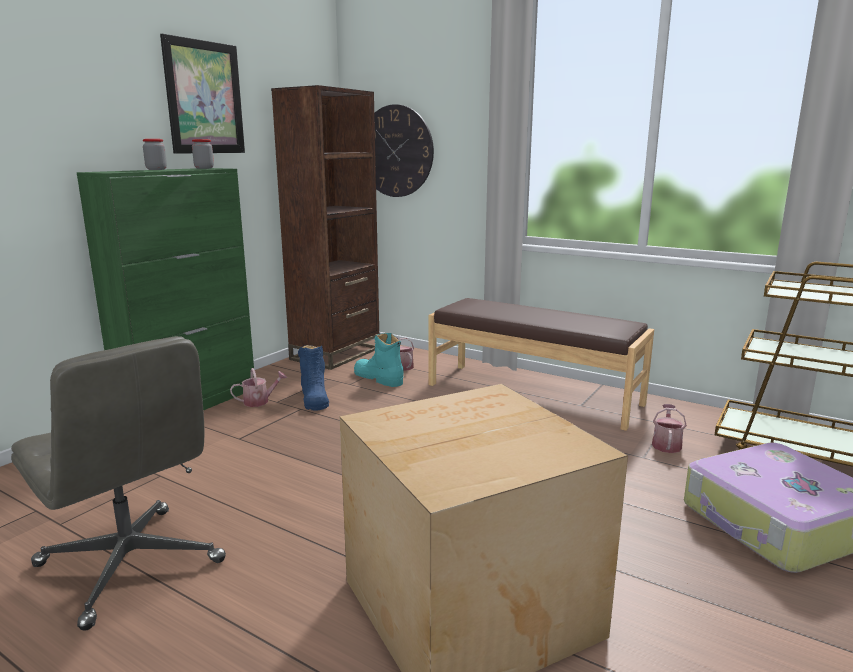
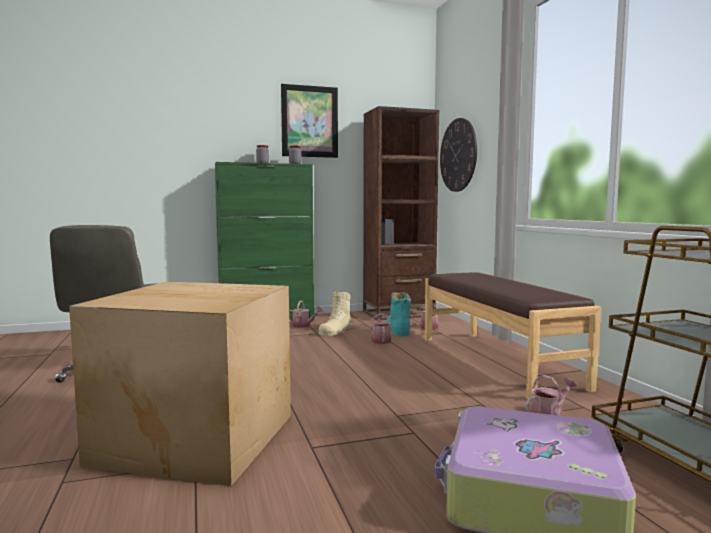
camera: 40 degrees right, 10 degrees down
blue boot [298,345,329,411] -> beige boot [319,291,351,336]
none -> watering can [371,313,392,344]

